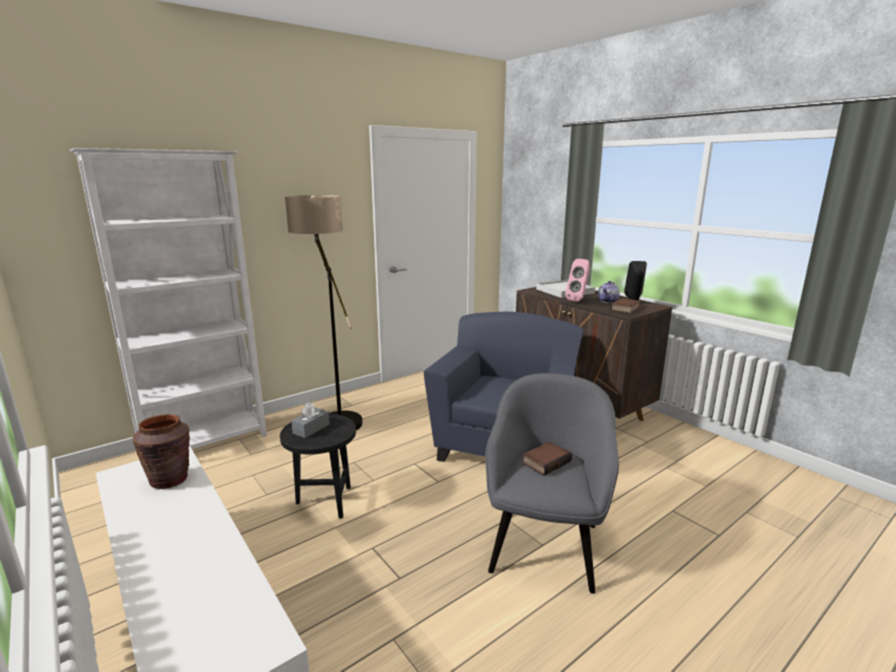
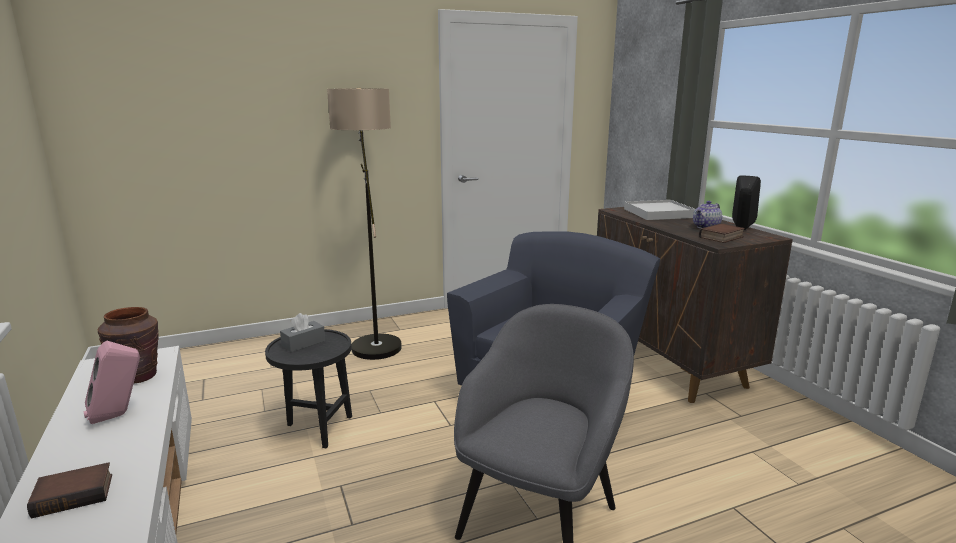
camera: 15 degrees right, 0 degrees up
white bookcase [70,148,267,449] -> none
book [522,442,572,476] -> book moved to [27,462,112,518]
pink speaker [565,259,590,302] -> pink speaker moved to [84,340,140,424]

